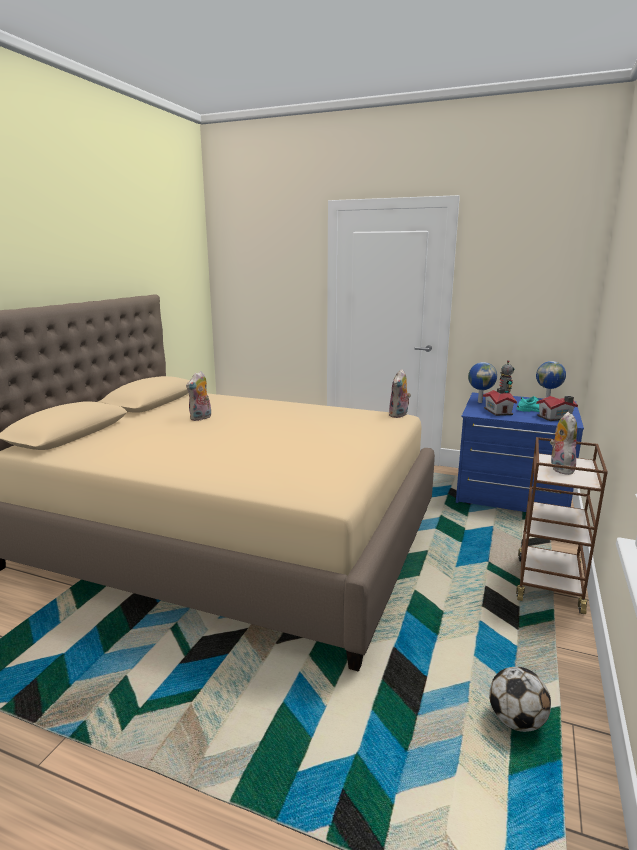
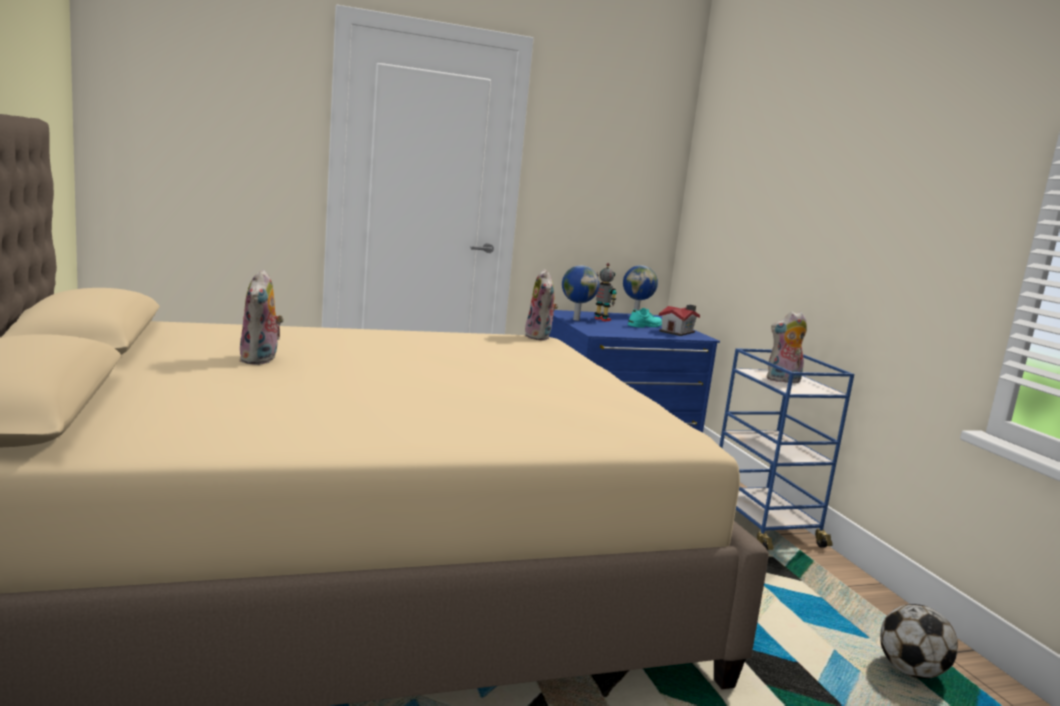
camera: 40 degrees left, 5 degrees down
toy house [483,388,517,416] -> none
brown cart [516,437,608,614] -> blue cart [719,348,854,551]
plush toy [550,412,577,475] -> plush toy turned 75 degrees counterclockwise [767,312,807,383]

